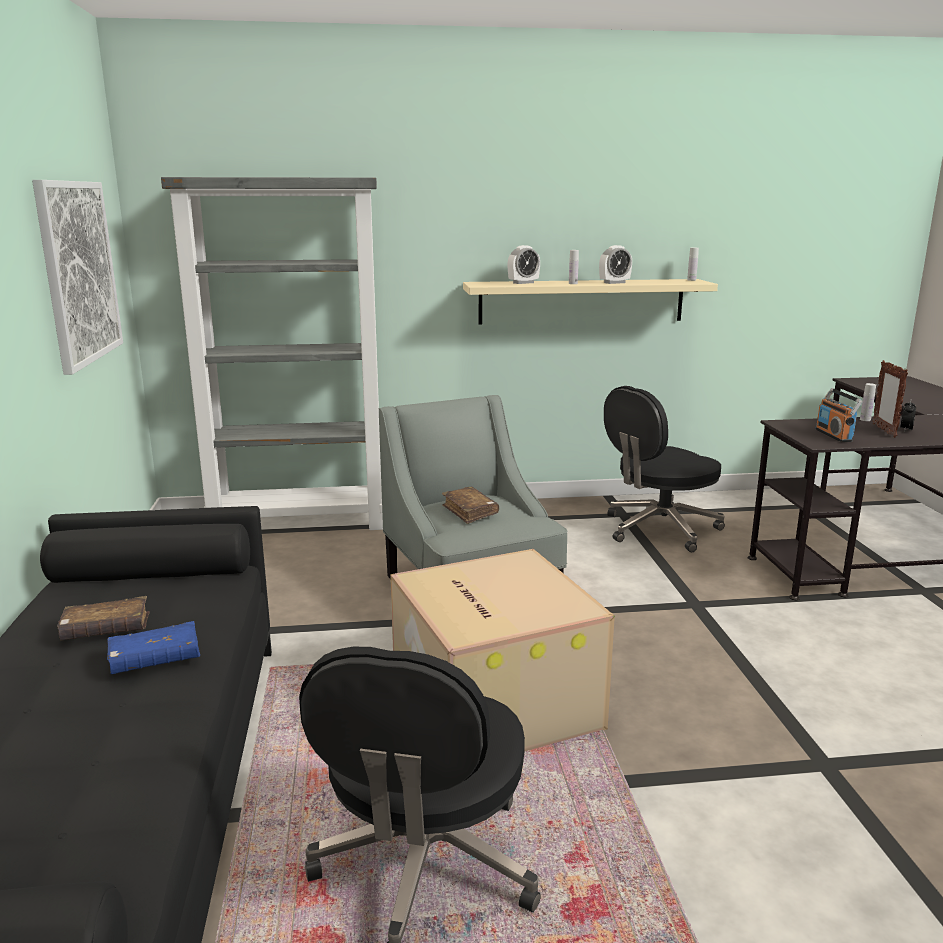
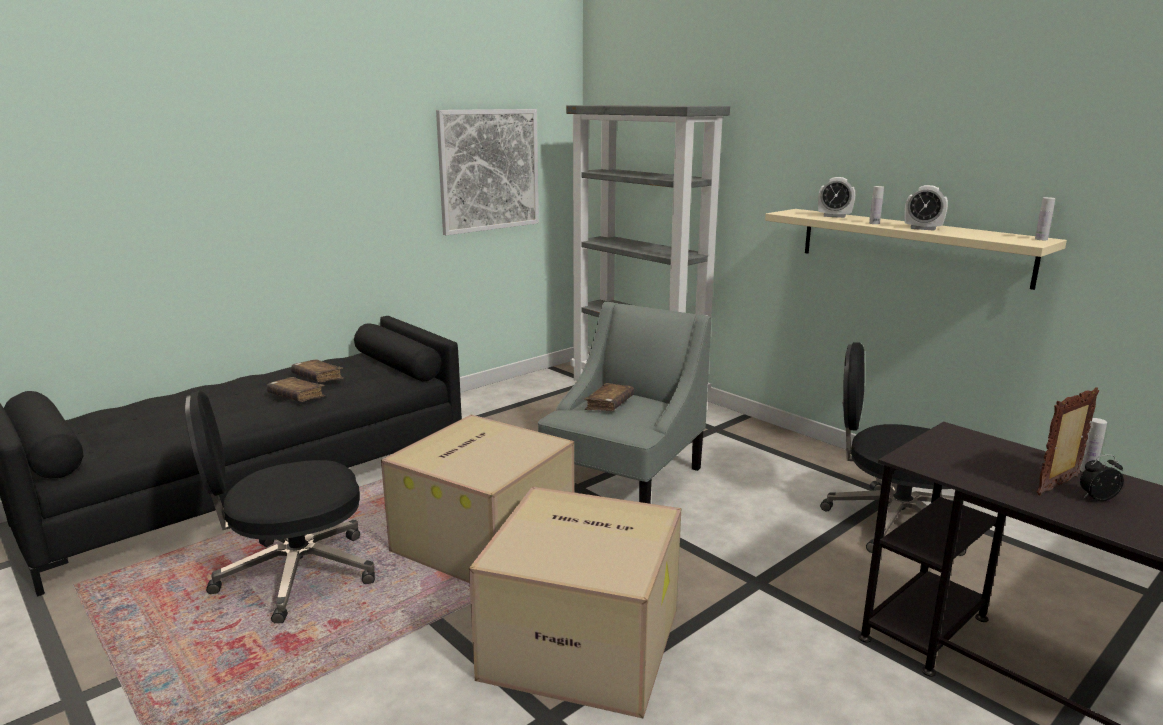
camera: 55 degrees right, 0 degrees up
blue book [107,621,200,674] -> brown book [267,377,325,402]
radio [816,388,863,442] -> none
none -> cardboard box [469,486,681,719]

